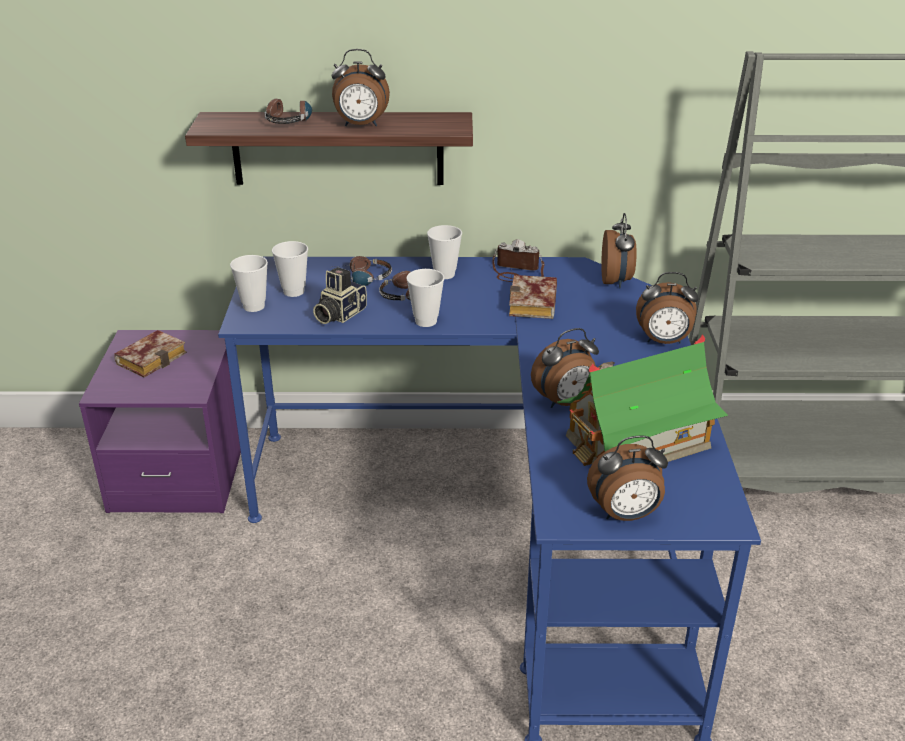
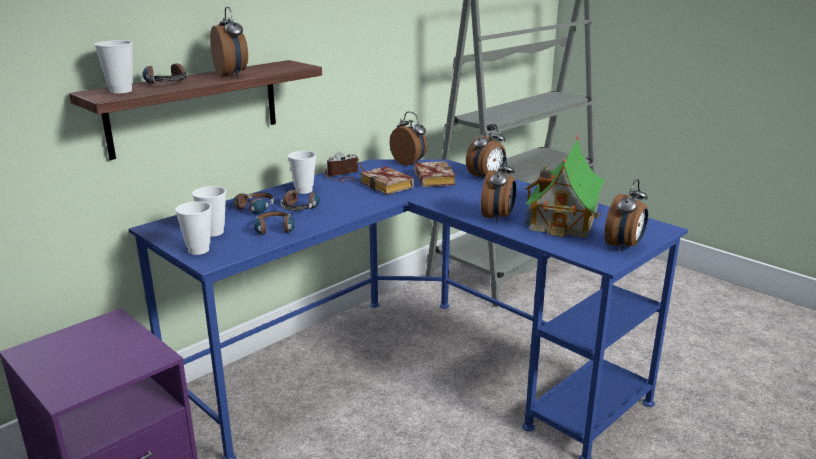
camera: 45 degrees left, 10 degrees down
book [114,330,187,377] -> book moved to [414,161,455,187]
camera [313,267,367,324] -> headphones [254,211,295,234]
alarm clock [332,49,390,126] -> alarm clock turned 75 degrees counterclockwise [210,7,248,78]
cup [406,269,444,327] -> cup moved to [94,40,133,93]

